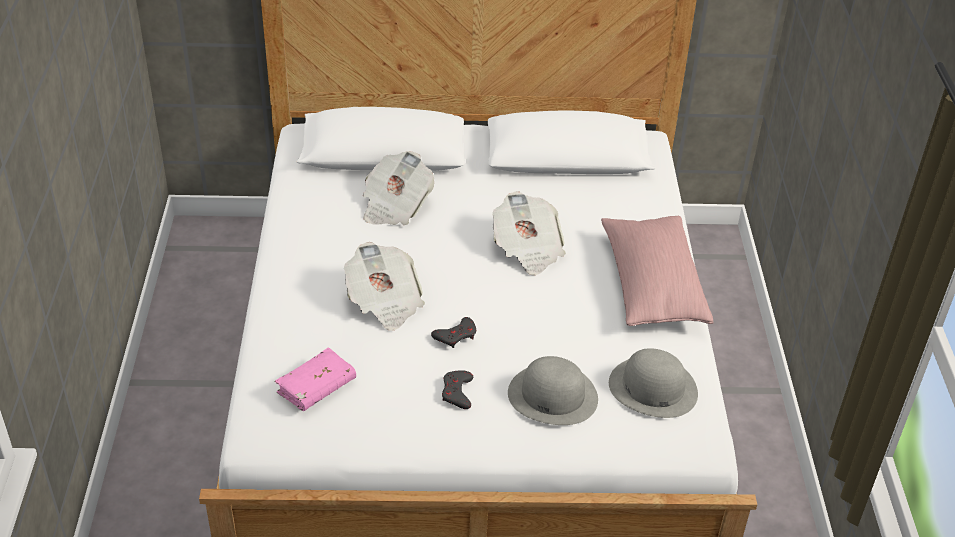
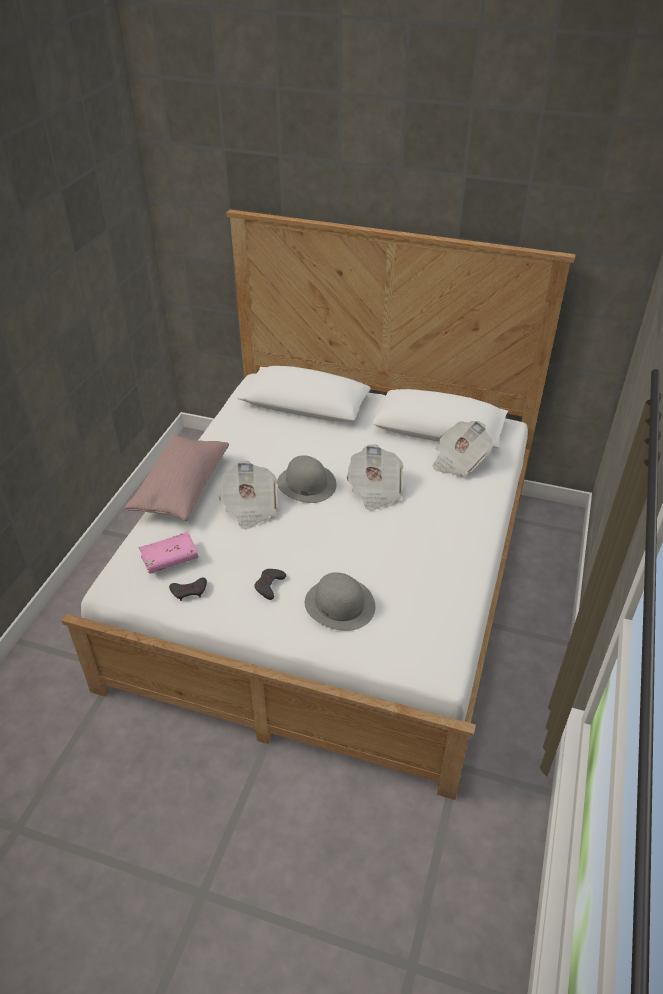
camera: 20 degrees right, 0 degrees up
newspaper [363,151,434,225] -> newspaper moved to [433,421,493,477]
grey game controller [431,317,476,348] -> grey game controller moved to [169,578,207,601]
pink pillow [601,216,714,326] -> pink pillow moved to [124,434,229,521]
grey hat [609,348,698,418] -> grey hat moved to [277,455,336,503]

